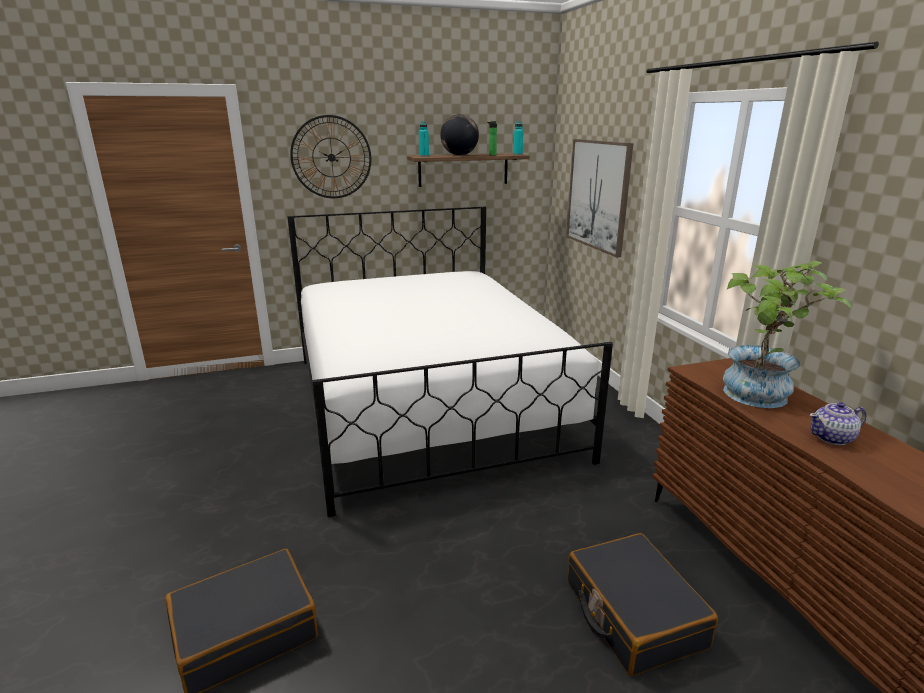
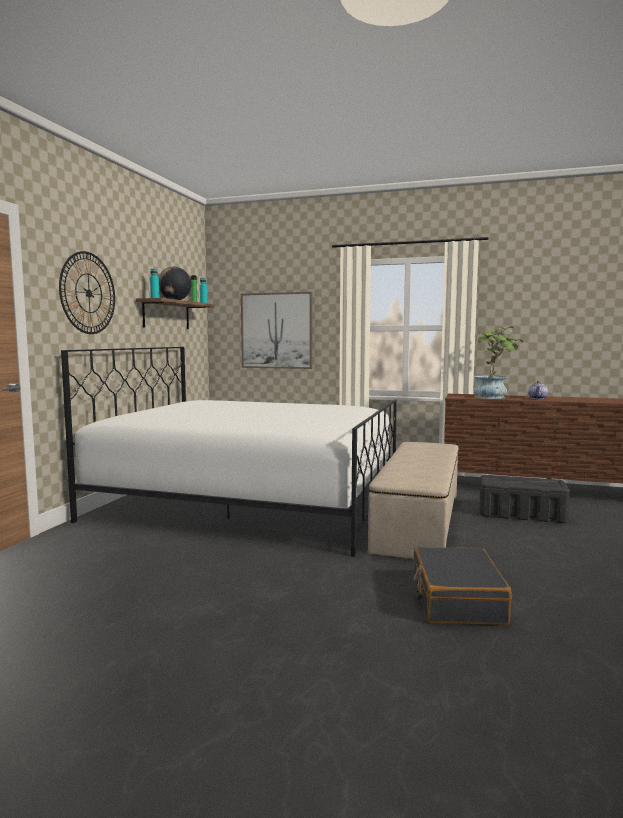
camera: 55 degrees left, 15 degrees down
black suitcase [568,533,718,676] -> black storage box [479,475,570,523]
none -> beige bench [368,442,459,559]

